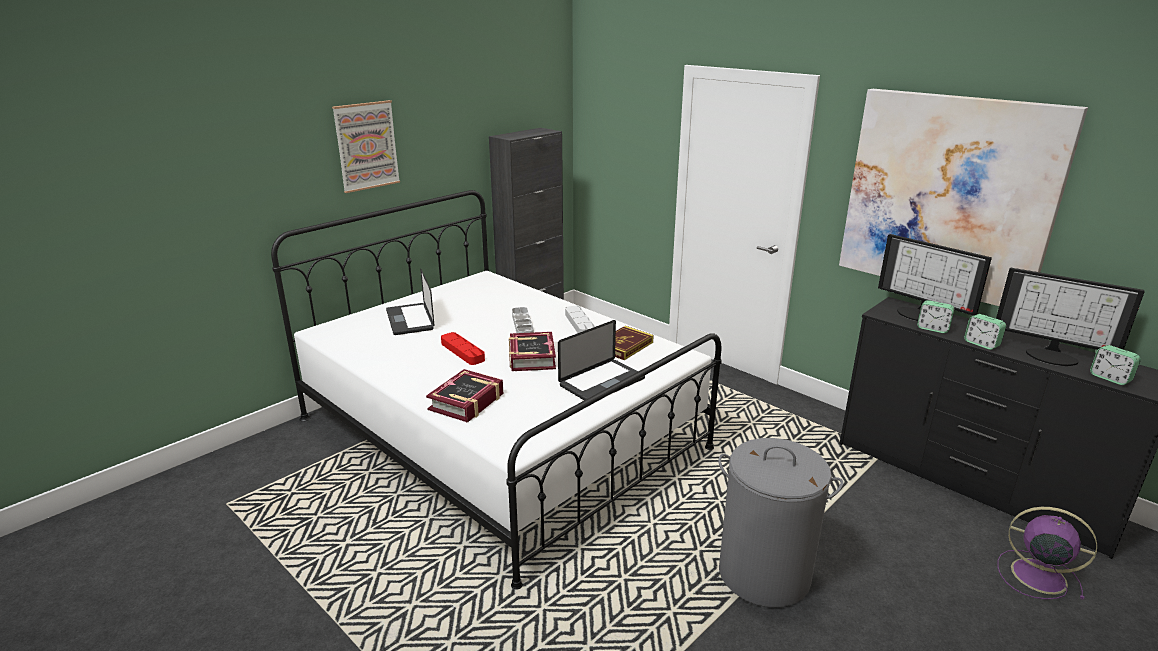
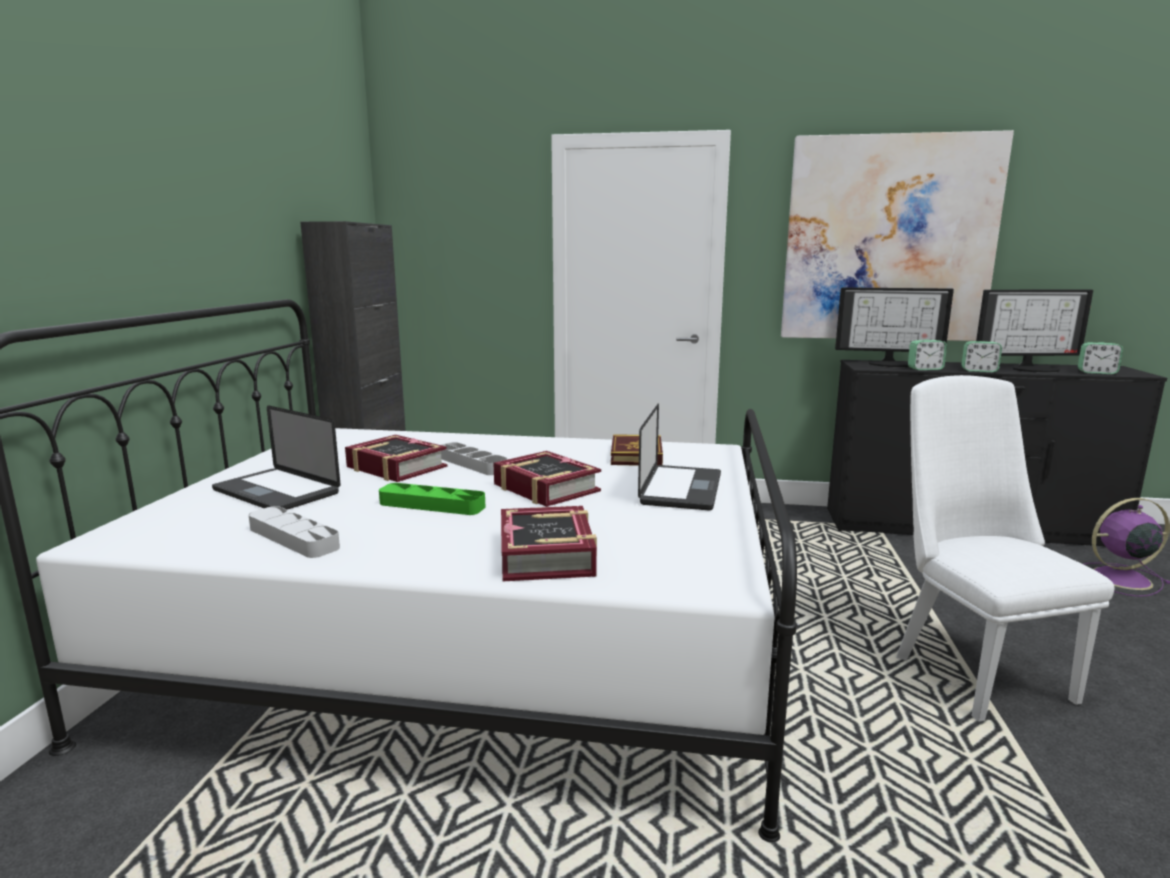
camera: 35 degrees left, 10 degrees down
picture [332,100,400,193] -> none
red tray [441,332,485,365] -> green tray [379,483,485,515]
grey tray [565,306,595,333] -> grey tray moved to [248,506,340,558]
grey laundry basket [718,438,843,607] -> white chair [896,375,1114,722]
none -> book [345,435,447,482]

